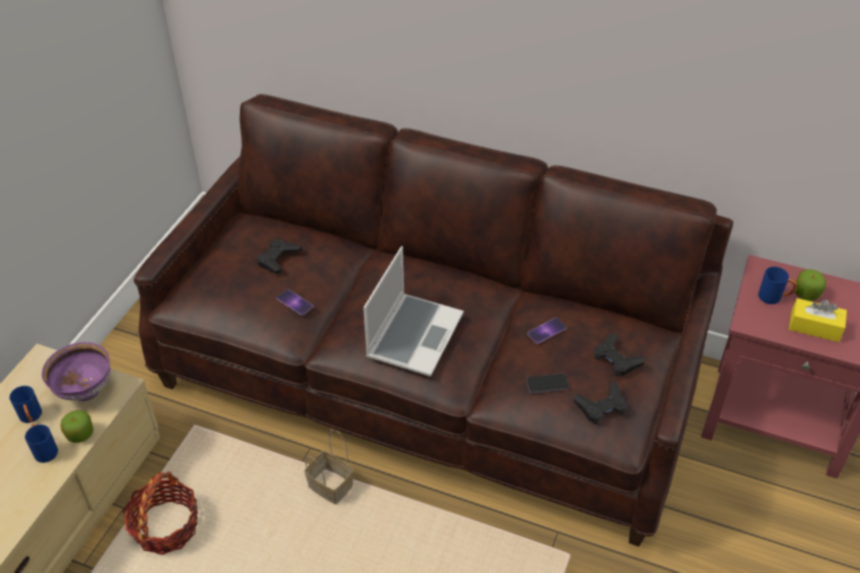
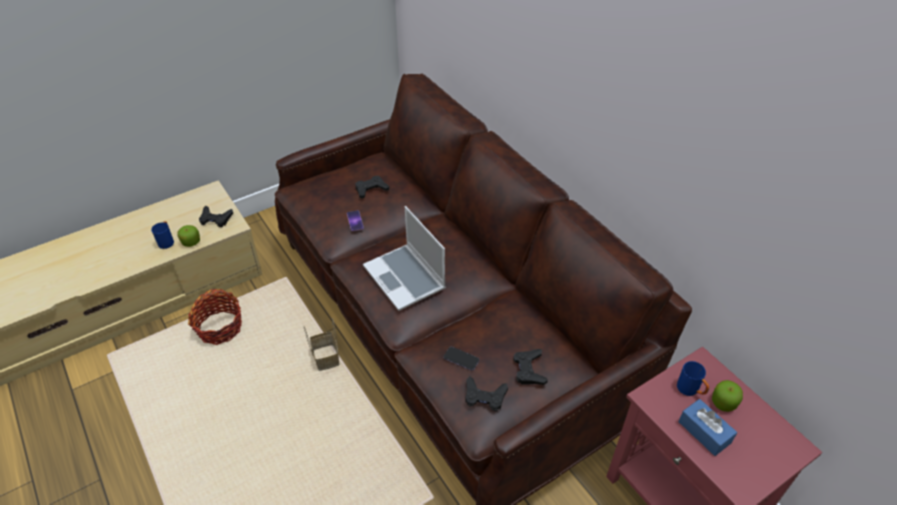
camera: 35 degrees right, 0 degrees up
blue mug [9,386,42,423] -> none
purple bowl [42,342,111,401] -> black game controller [199,206,233,227]
laptop [363,246,464,377] -> laptop turned 90 degrees clockwise [363,206,446,311]
phone [527,318,567,344] -> none
yellow tissue box [789,298,847,342] -> blue tissue box [678,399,737,456]

